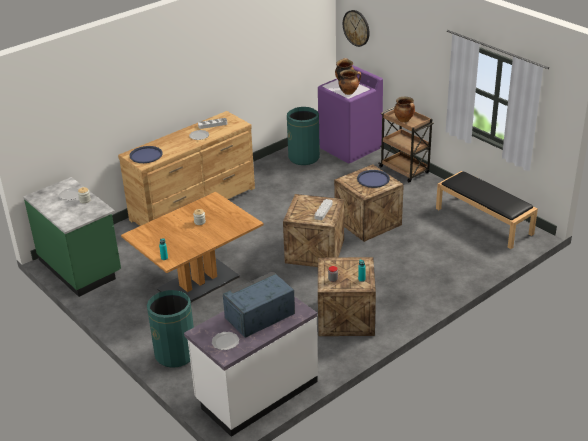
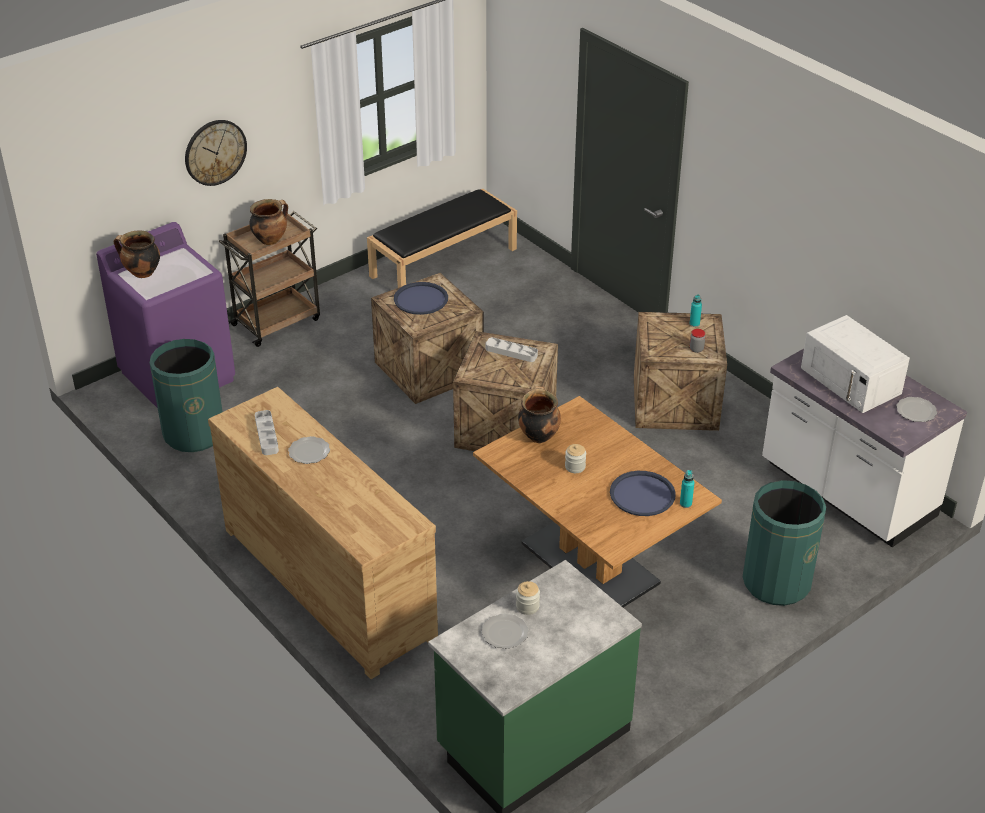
camera: 90 degrees left, 5 degrees up
blue tray [129,146,163,163] -> blue tray moved to [610,471,676,516]
blue microwave [223,272,295,338] -> white microwave [801,315,910,413]
cooking pot [338,69,361,95] -> cooking pot moved to [518,386,561,443]
wall clock [343,10,370,47] -> wall clock moved to [185,120,247,186]

